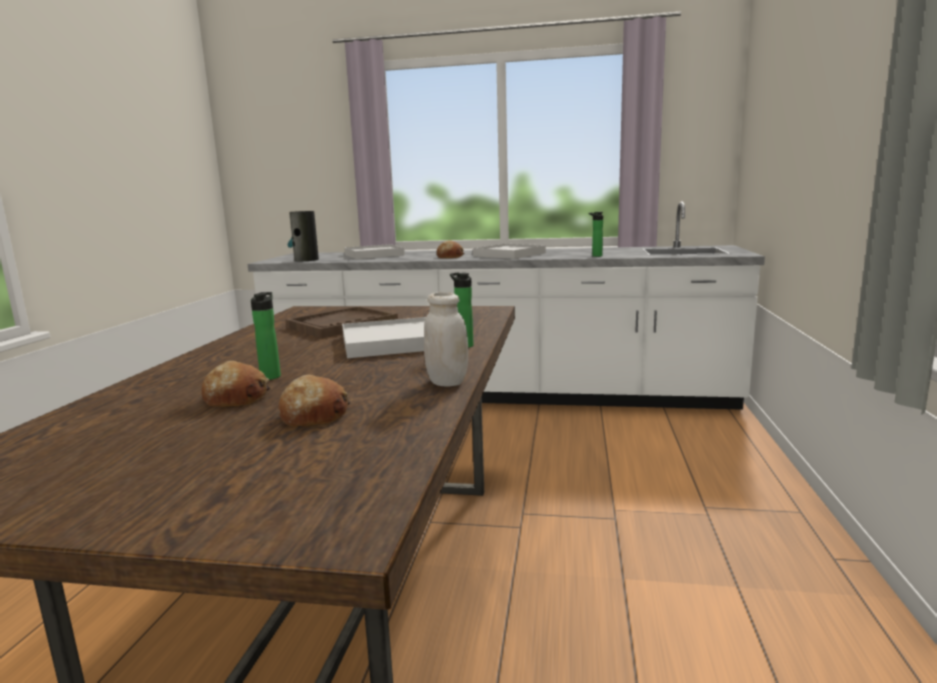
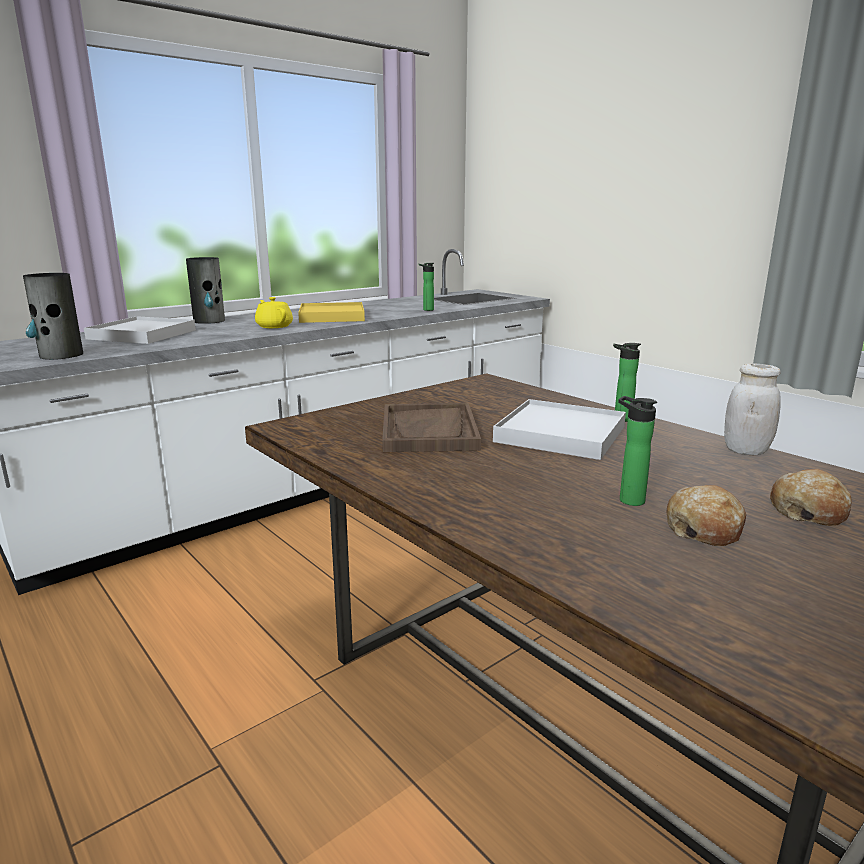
camera: 50 degrees left, 5 degrees up
bread [437,241,465,258] -> yellow teapot [255,297,293,328]
white tray [473,244,546,259] -> yellow tray [298,302,365,323]
none -> vase [186,257,225,324]

